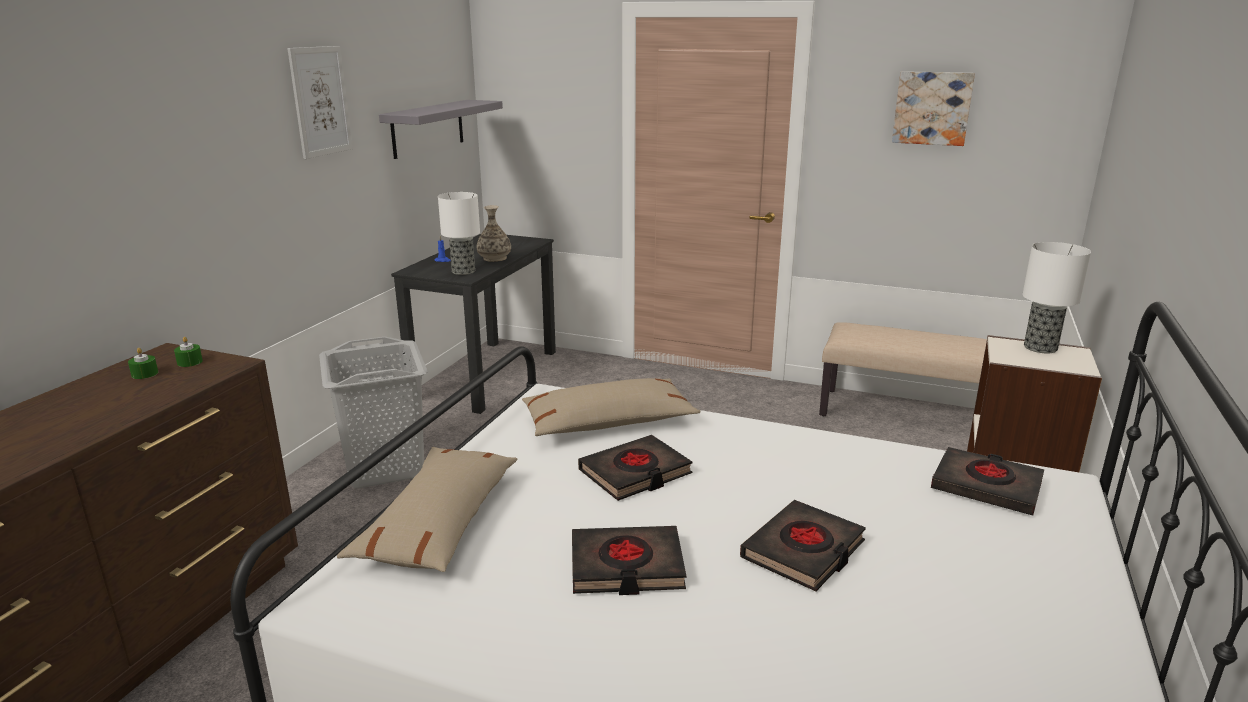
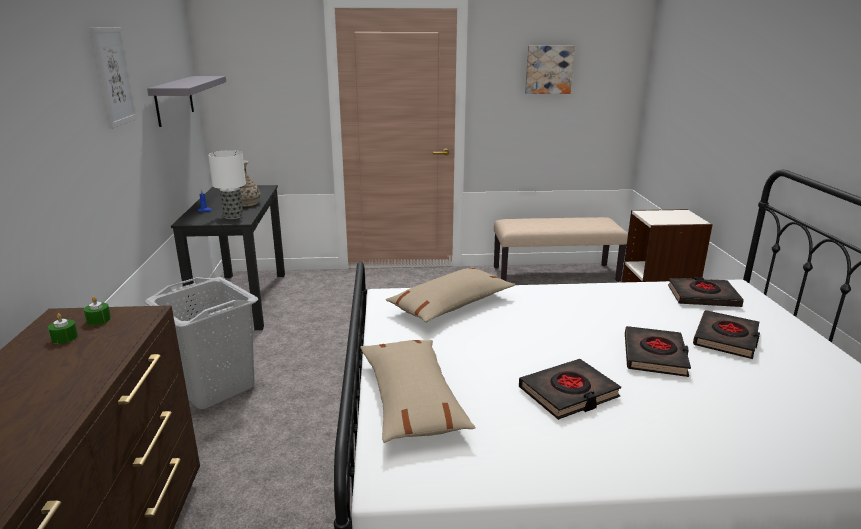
camera: 25 degrees left, 0 degrees up
black book [578,435,692,501] -> black book moved to [693,310,760,359]
table lamp [1022,242,1091,354] -> none

